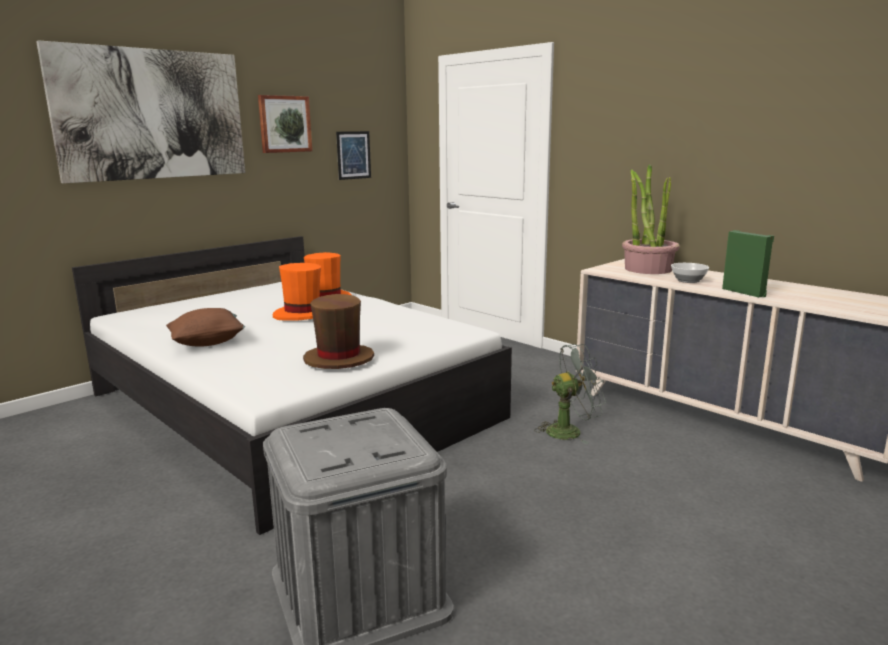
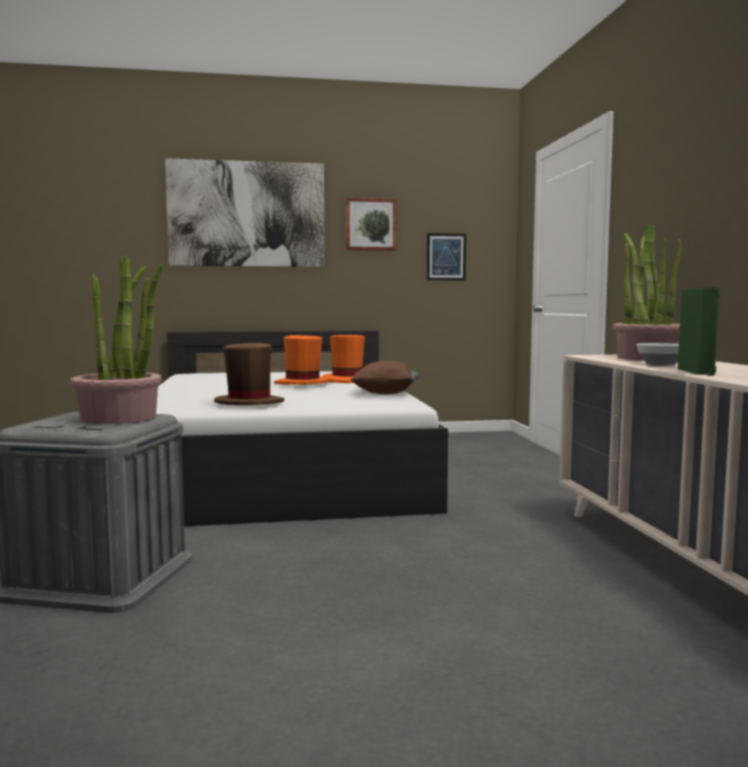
camera: 35 degrees right, 10 degrees down
brown pillow [166,308,245,347] -> brown pillow moved to [351,361,420,394]
grey fan [534,344,606,444] -> none
none -> potted plant [70,255,163,424]

